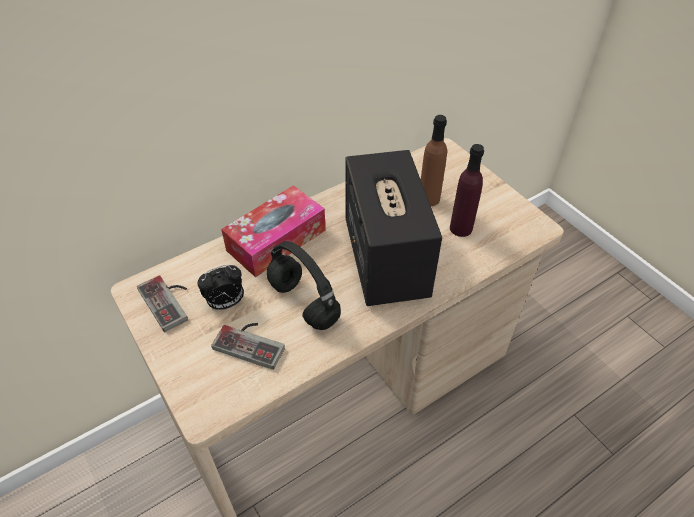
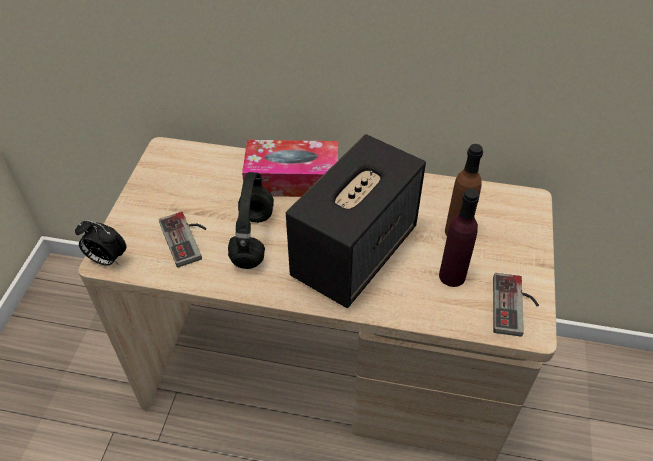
camera: 45 degrees right, 0 degrees up
game controller [137,275,188,332] -> game controller moved to [493,273,539,337]
alarm clock [198,265,244,310] -> alarm clock moved to [75,220,126,266]

